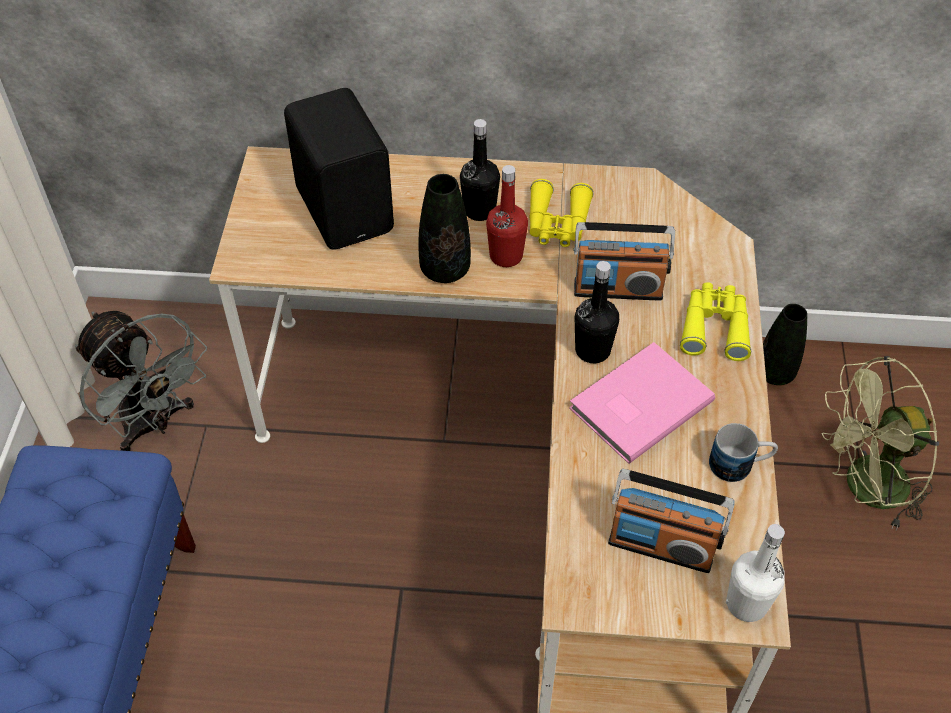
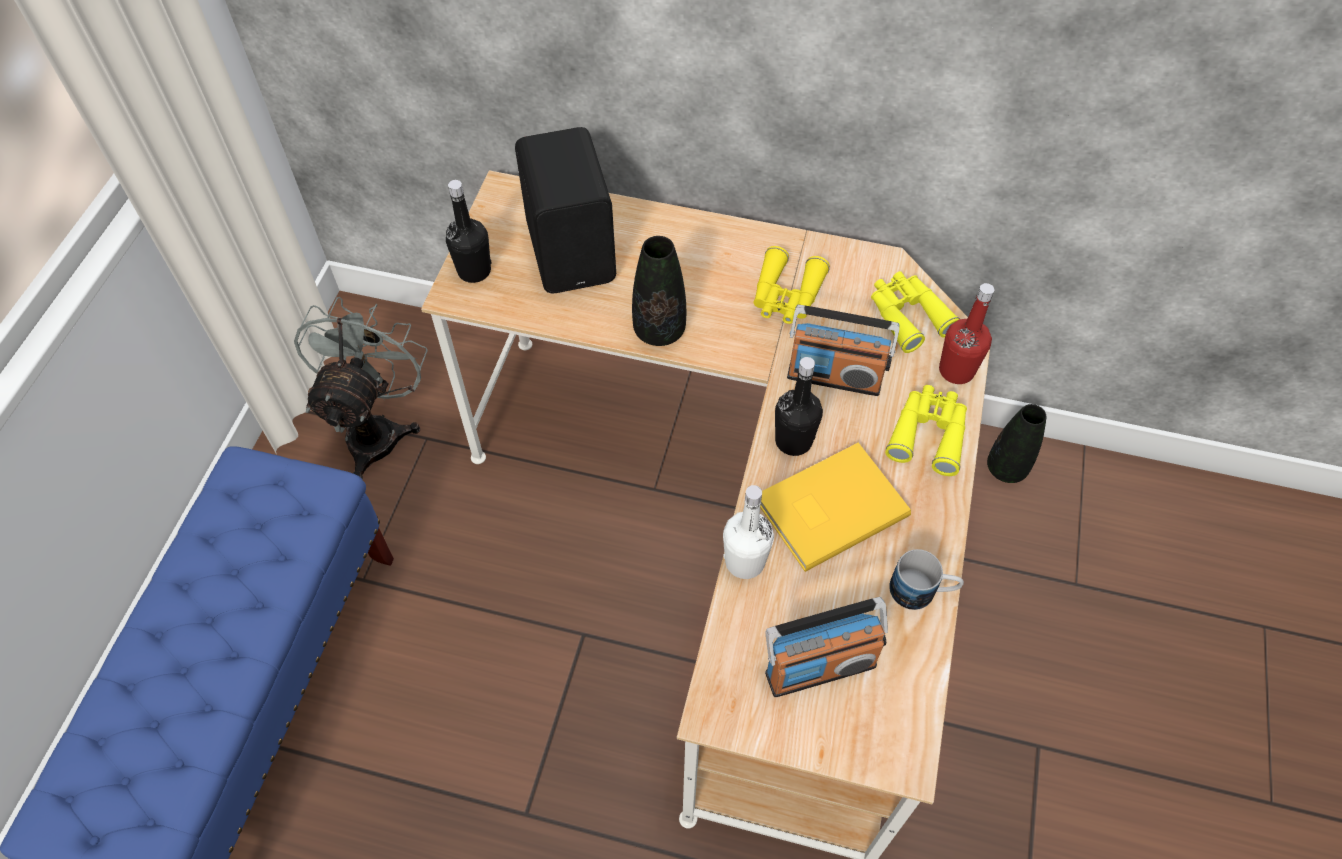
camera: 10 degrees right, 5 degrees up
grey fan [75,311,207,451] -> grey fan turned 135 degrees counterclockwise [294,297,428,480]
black bottle [460,119,500,221] -> black bottle moved to [446,180,491,283]
red bottle [486,165,528,267] -> red bottle moved to [939,283,995,384]
pink book [569,342,715,464] -> yellow book [760,443,911,572]
radio [608,469,735,573] -> radio turned 45 degrees counterclockwise [765,597,888,697]
white bottle [726,524,785,622] -> white bottle moved to [723,485,774,579]
green fan [821,356,939,530] -> none
none -> yellow binoculars [871,271,960,353]

